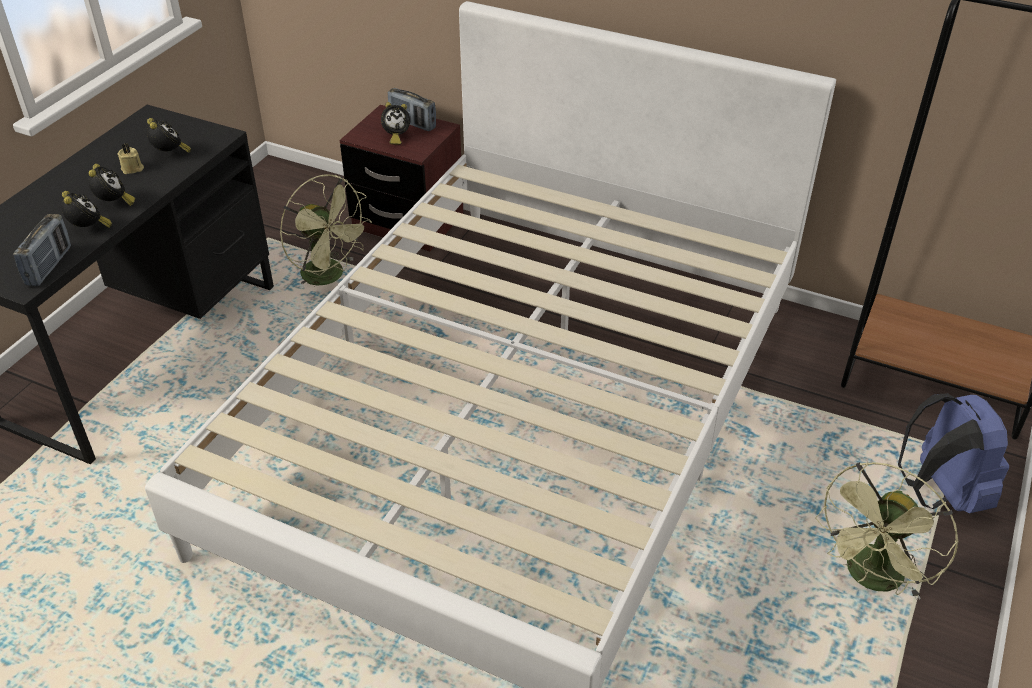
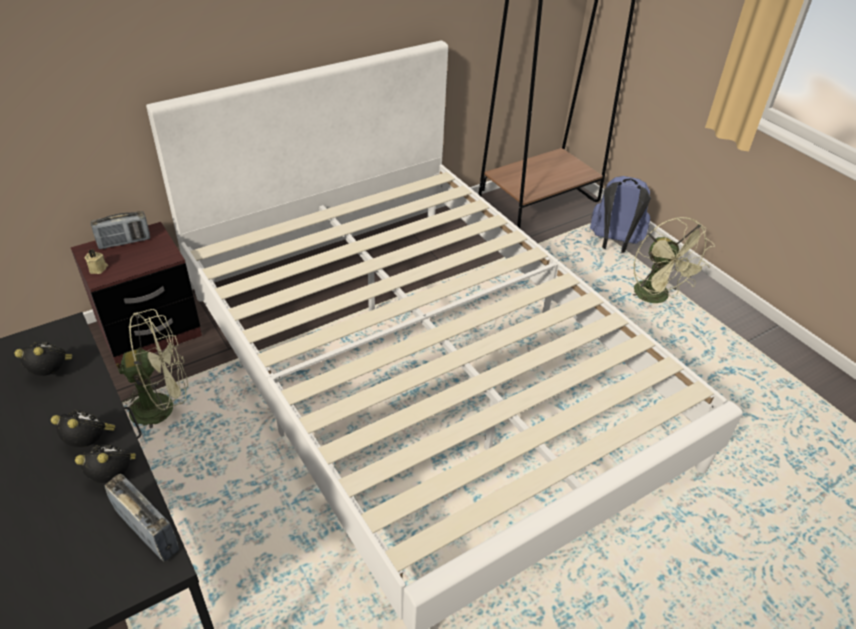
camera: 60 degrees left, 0 degrees up
beige candle [117,143,144,174] -> beige candle moved to [85,249,108,274]
alarm clock [381,102,410,145] -> none

